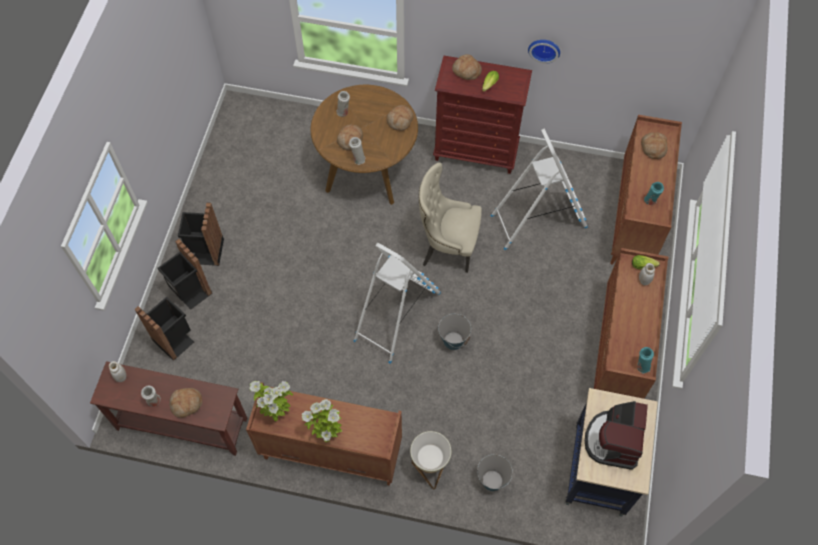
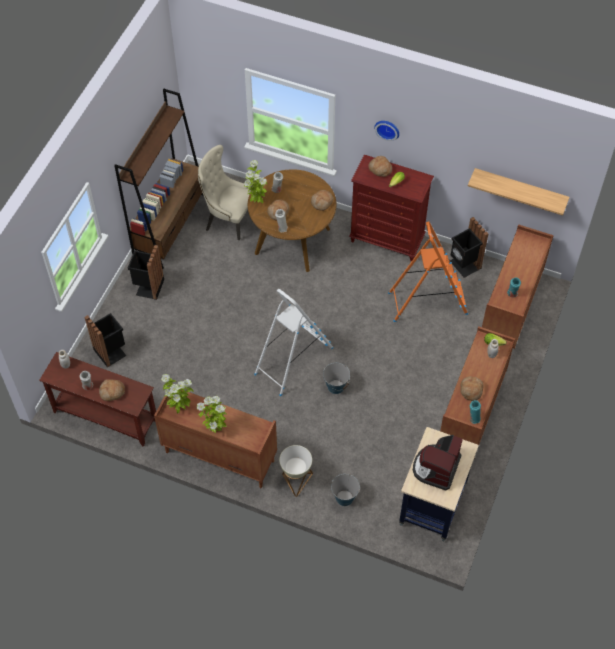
camera: 10 degrees right, 5 degrees down
black trash can [158,239,212,310] -> black trash can moved to [450,217,488,278]
beige chair [419,162,482,273] -> beige chair moved to [198,145,251,241]
white step ladder [491,128,588,250] -> orange step ladder [388,221,468,322]
wall clock [528,40,560,63] -> wall clock moved to [374,121,399,141]
bread [641,132,667,159] -> bread moved to [460,376,484,401]
none -> brown bookcase [114,89,204,269]
none -> potted plant [244,160,267,203]
none -> shelf [468,168,569,216]

